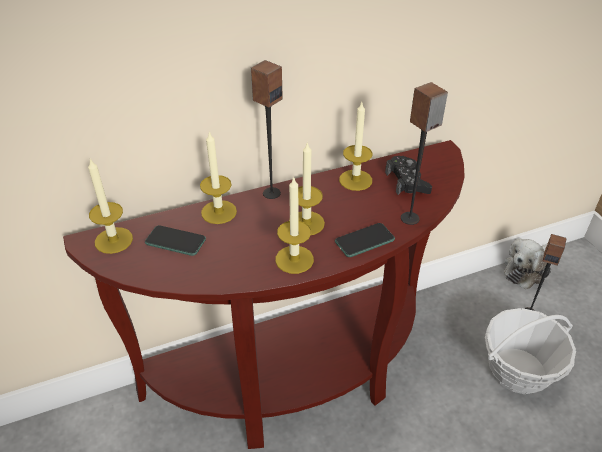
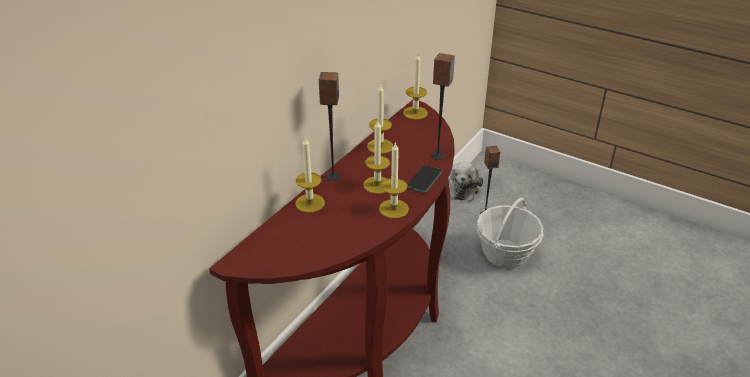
camera: 35 degrees left, 5 degrees down
candle [88,159,133,254] -> candle moved to [403,54,428,120]
phone [145,225,206,256] -> none
black game controller [385,156,432,195] -> none

